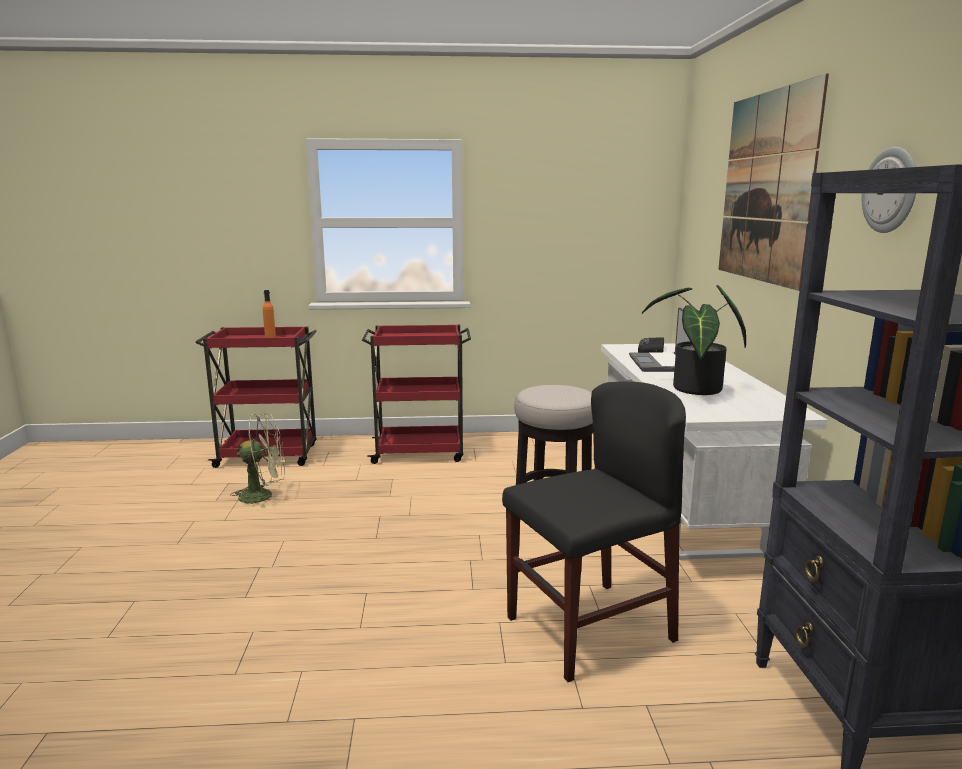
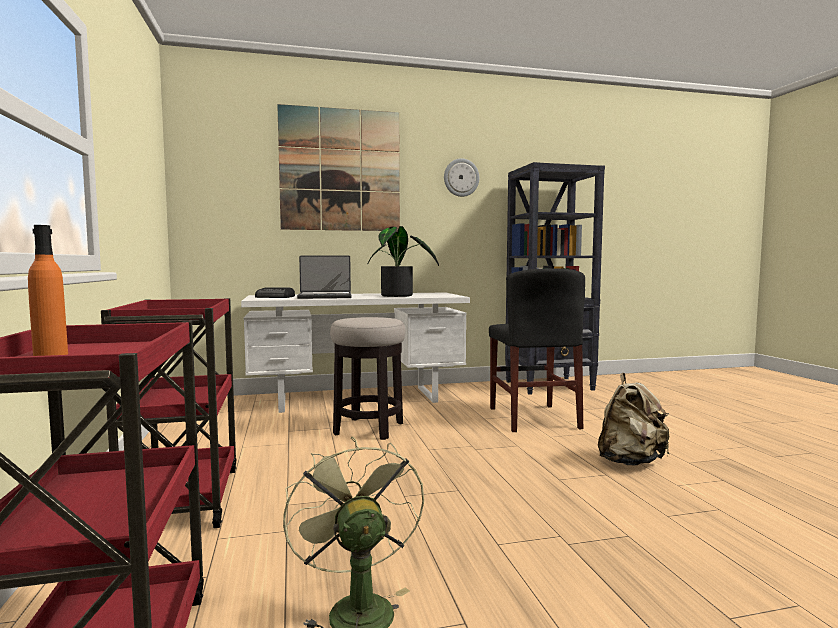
camera: 100 degrees left, 10 degrees down
black chair [502,382,686,682] -> black chair turned 150 degrees counterclockwise [489,268,585,432]
none -> beige backpack [598,373,669,466]

